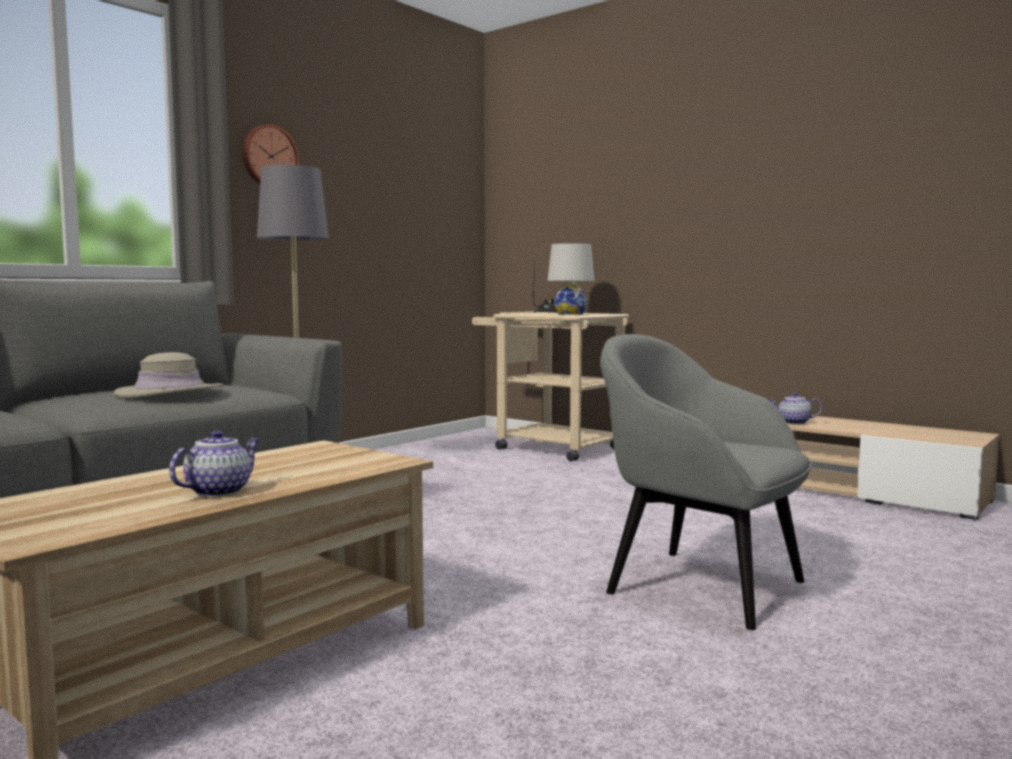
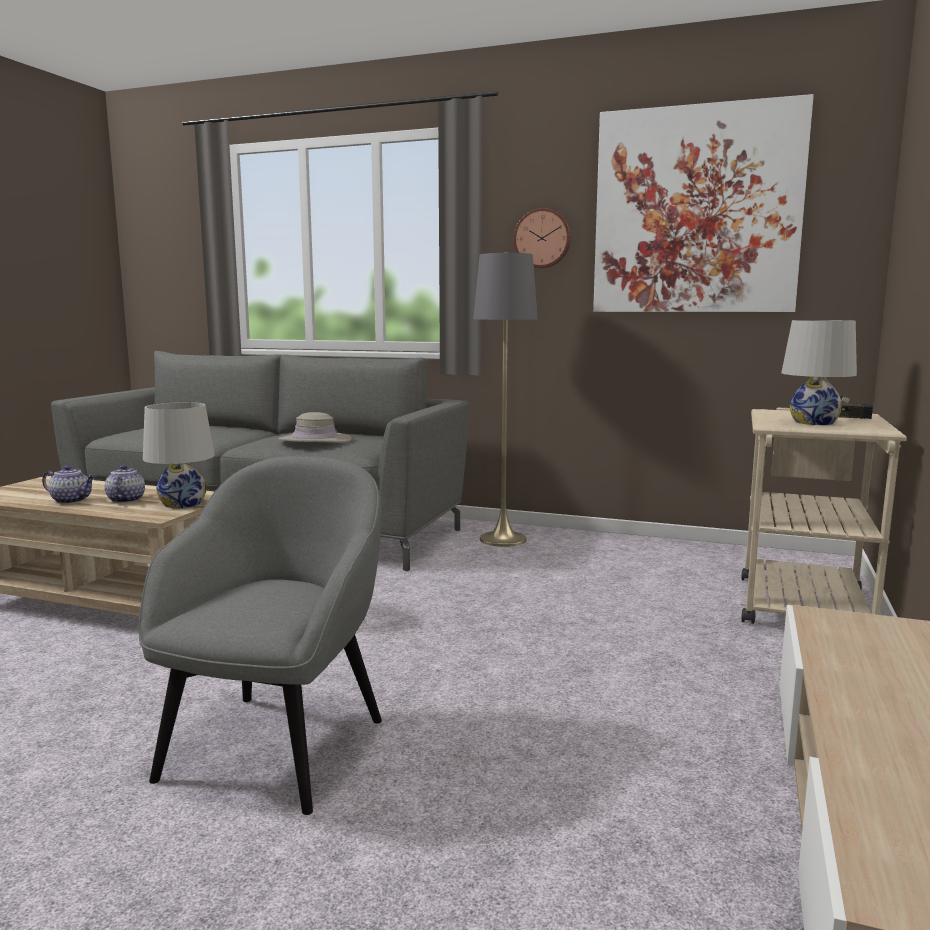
camera: 70 degrees right, 5 degrees up
teapot [769,392,822,424] -> teapot moved to [105,465,145,503]
none -> white table lamp [143,402,215,508]
none -> picture [593,94,814,312]

